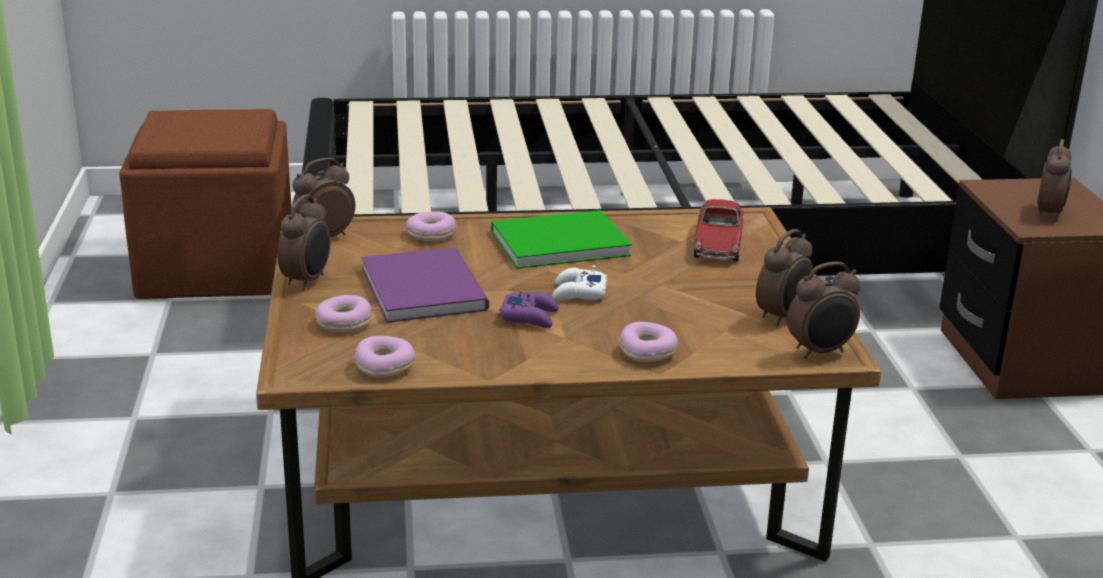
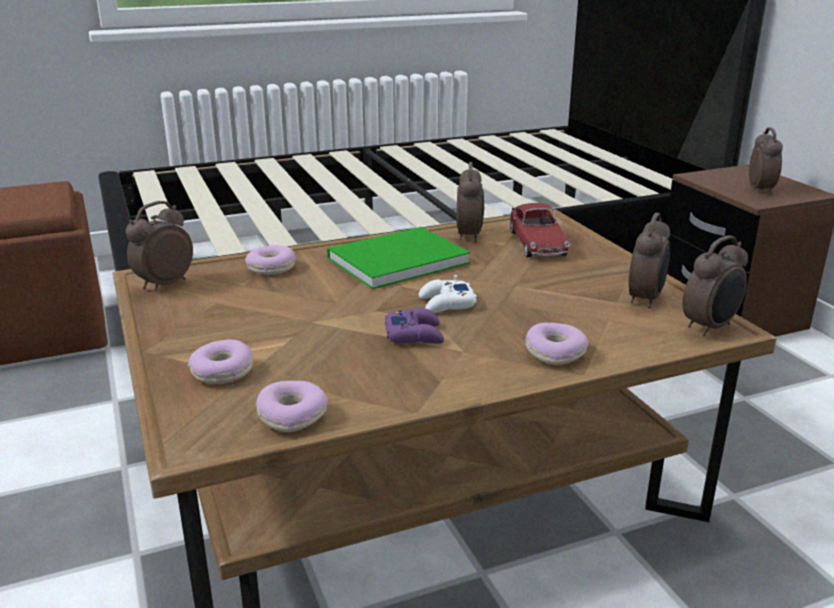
camera: 15 degrees left, 0 degrees up
alarm clock [277,195,330,290] -> alarm clock moved to [456,162,484,242]
purple book [362,247,489,323] -> none

